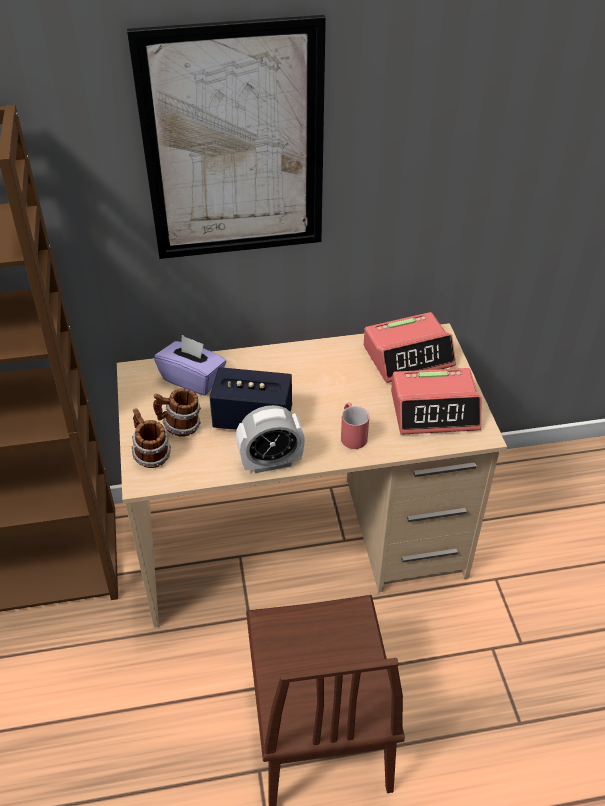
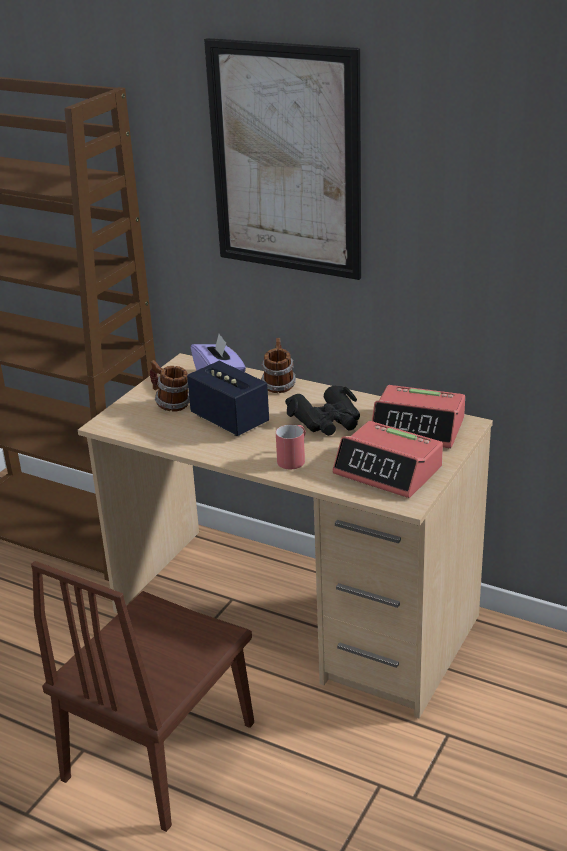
camera: 40 degrees right, 15 degrees down
mug [131,408,171,468] -> mug moved to [261,338,296,393]
alarm clock [236,405,305,473] -> none
none -> black binoculars [285,386,360,436]

